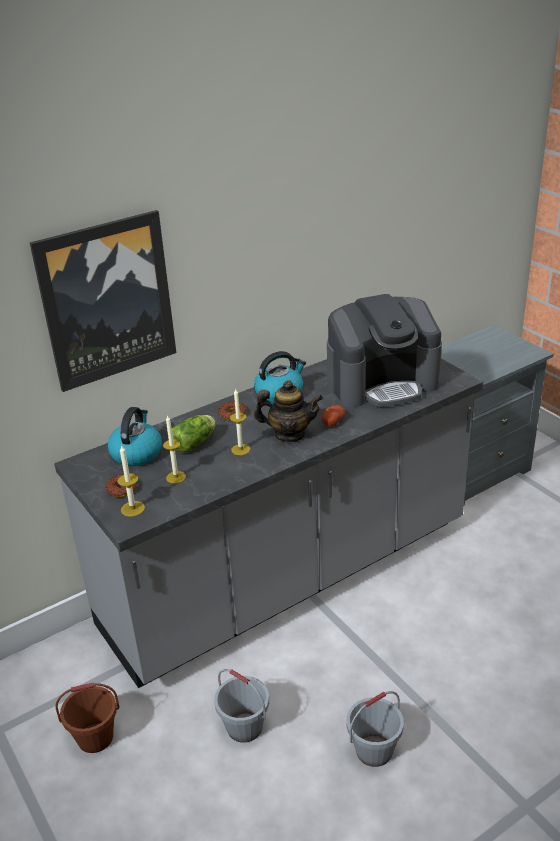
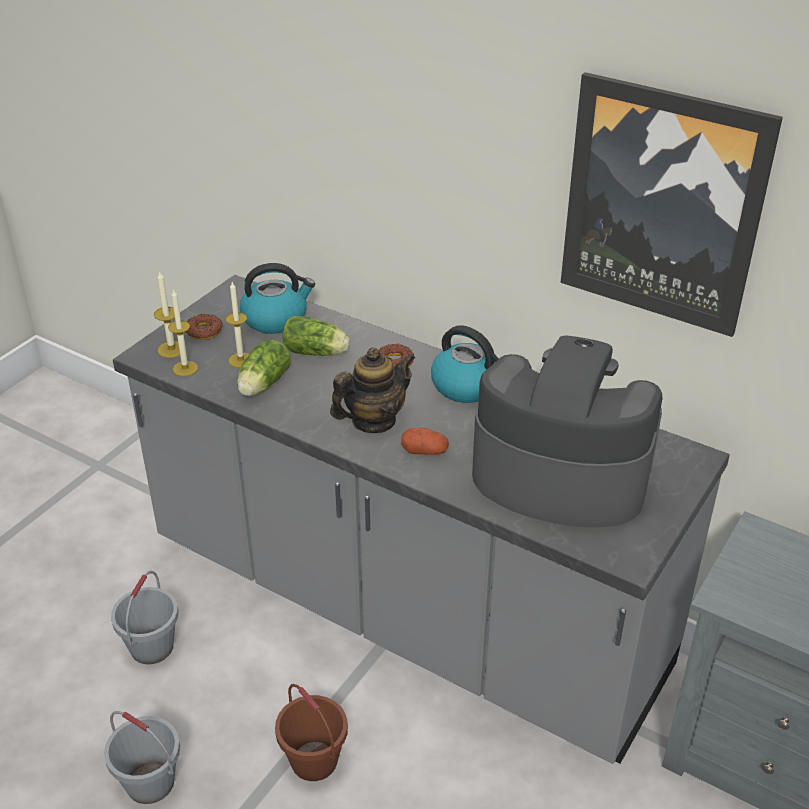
camera: 65 degrees right, 5 degrees up
picture [30,210,176,392] -> picture moved to [561,72,783,337]
brown bucket [55,683,119,753] -> brown bucket moved to [275,684,348,781]
candle [230,389,250,455] -> candle moved to [168,289,198,376]
teapot [254,380,323,442] -> teapot turned 105 degrees counterclockwise [330,347,415,433]
coffee machine [327,294,442,408] -> coffee machine turned 150 degrees clockwise [472,335,663,527]
none -> lettuce [237,340,291,396]

